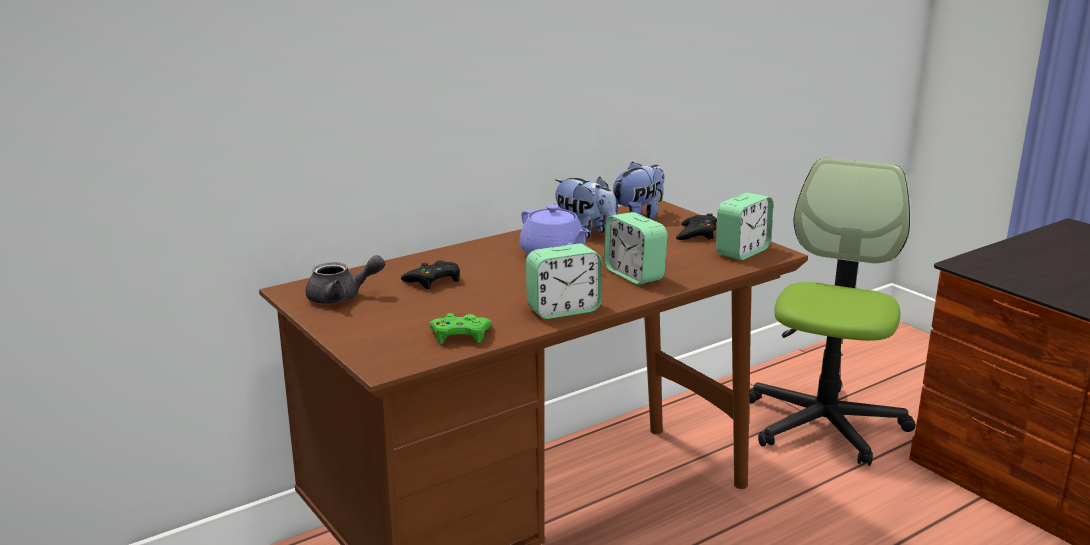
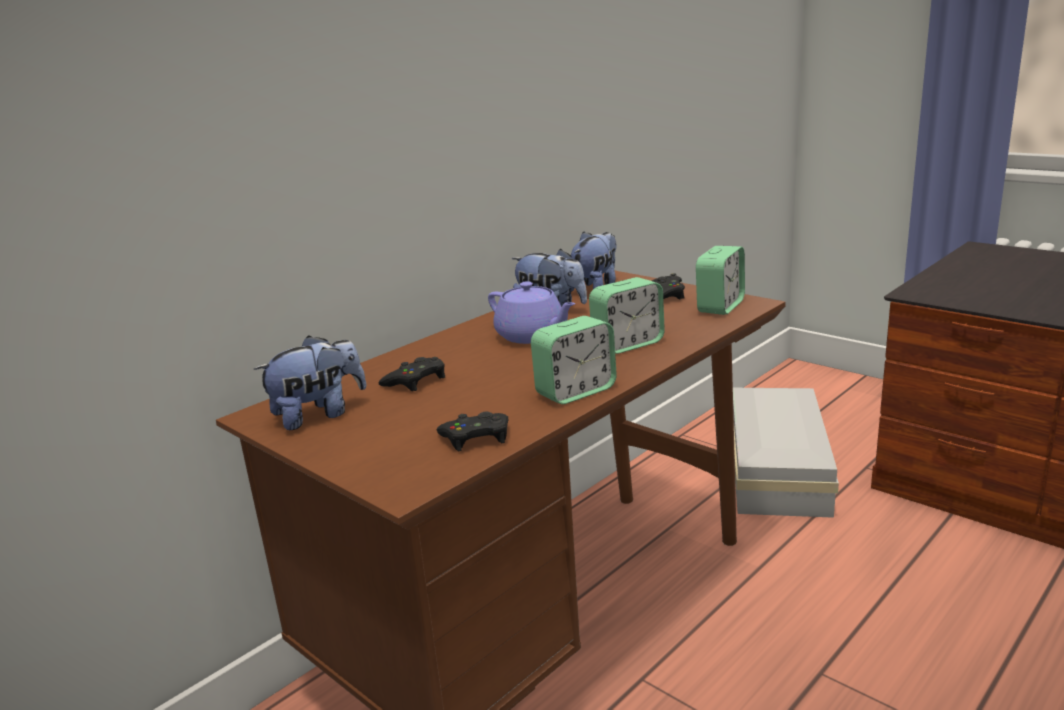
camera: 10 degrees left, 0 degrees up
grey teapot [306,255,385,304] -> plush toy [254,335,366,430]
green game controller [429,313,492,344] -> black game controller [436,411,509,451]
alarm clock [604,212,668,285] -> alarm clock turned 75 degrees counterclockwise [589,277,665,354]
office chair [749,158,916,466] -> white storage box [733,388,839,518]

